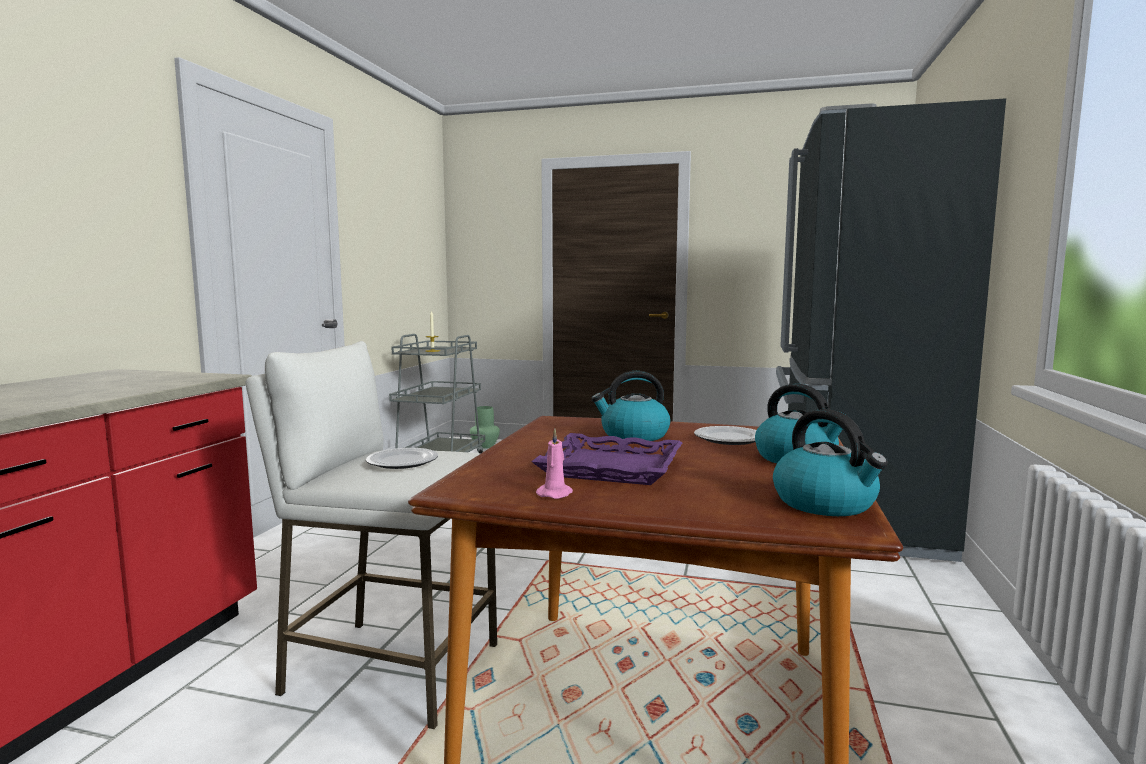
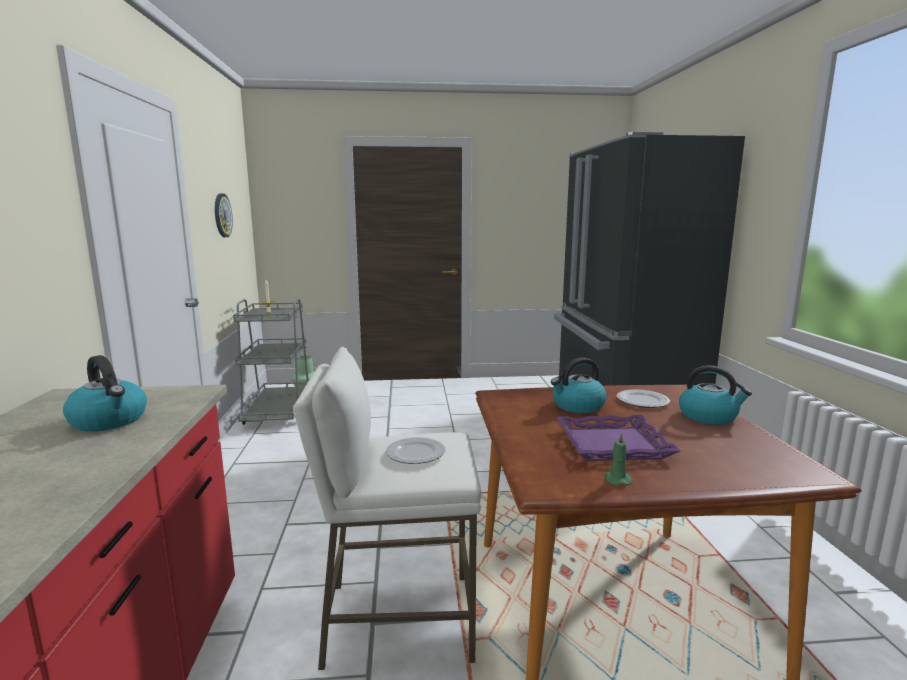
camera: 20 degrees left, 5 degrees up
pink candle [536,428,573,499] -> green candle [605,432,633,485]
kettle [773,409,888,516] -> kettle moved to [63,355,147,431]
none -> wall clock [215,193,233,237]

